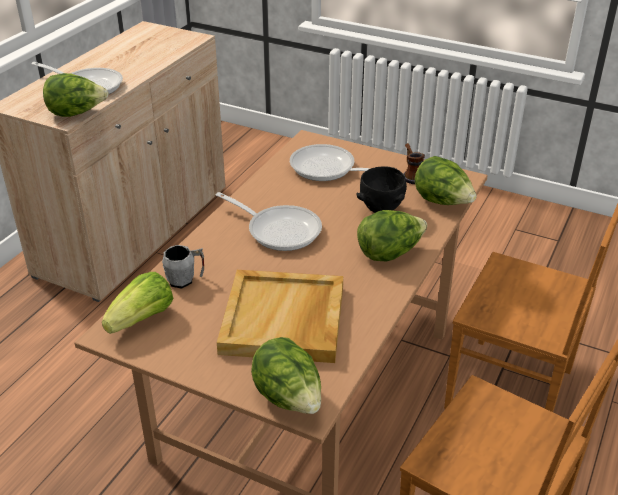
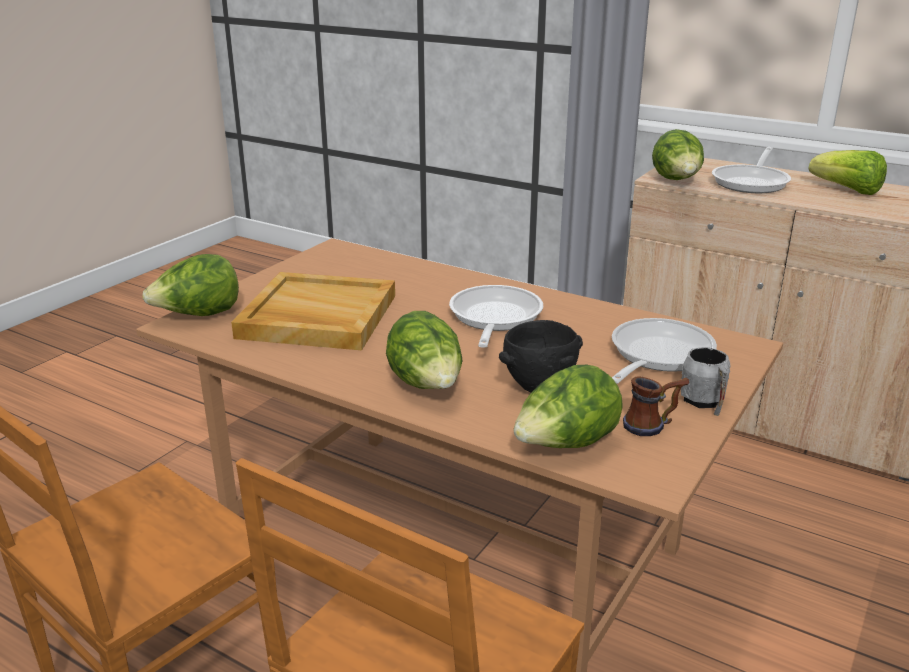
camera: 95 degrees right, 10 degrees down
lettuce [102,272,173,334] -> lettuce moved to [809,150,887,195]
grey mug [162,245,204,289] -> grey mug moved to [681,347,731,416]
frying pan [216,192,322,251] -> frying pan turned 150 degrees clockwise [449,285,543,348]

